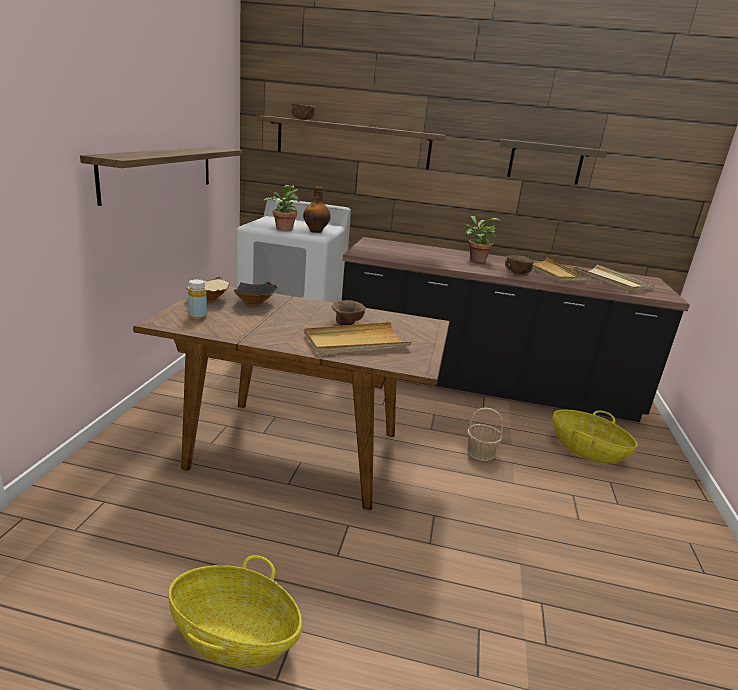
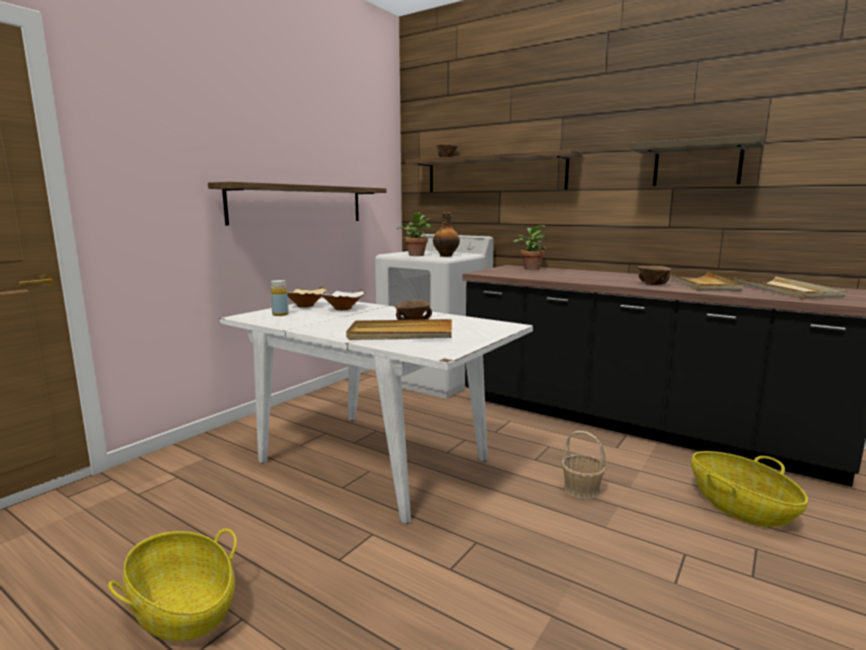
camera: 25 degrees right, 10 degrees down
brown dining table [133,286,450,510] -> white dining table [219,298,533,524]
black bowl [234,281,277,306] -> white bowl [320,289,366,310]
potted plant [465,216,500,262] -> potted plant moved to [513,225,547,270]

